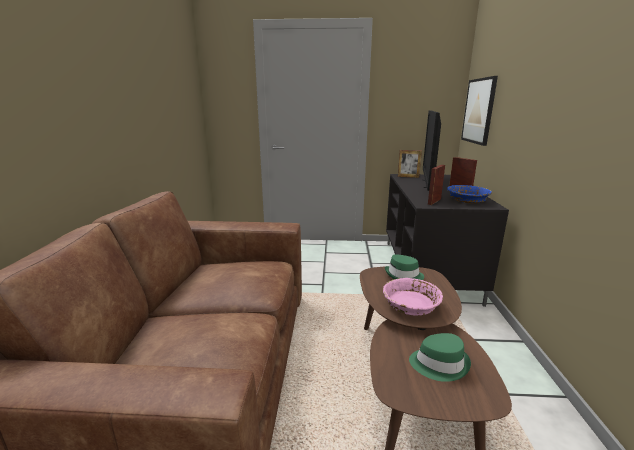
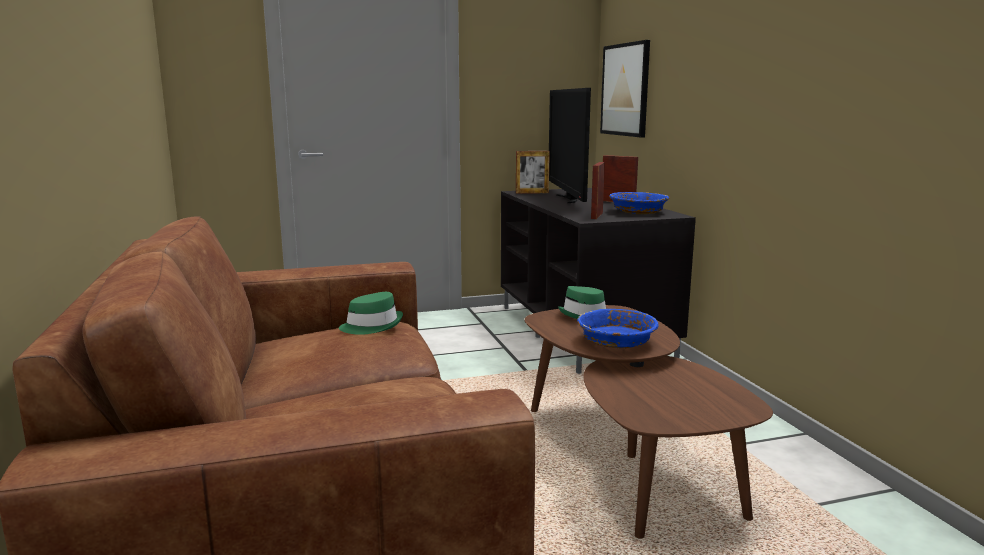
camera: 20 degrees left, 5 degrees down
pink bowl [383,278,443,316] -> blue bowl [577,309,658,348]
green hat [409,333,471,382] -> green hat moved to [339,292,403,335]

